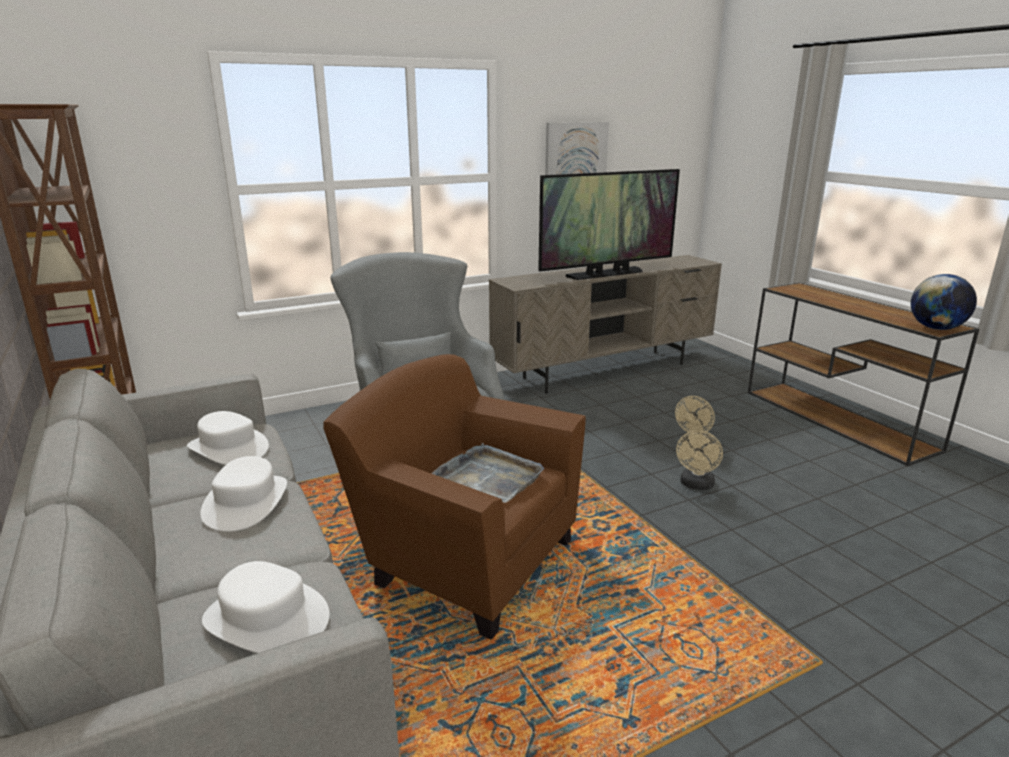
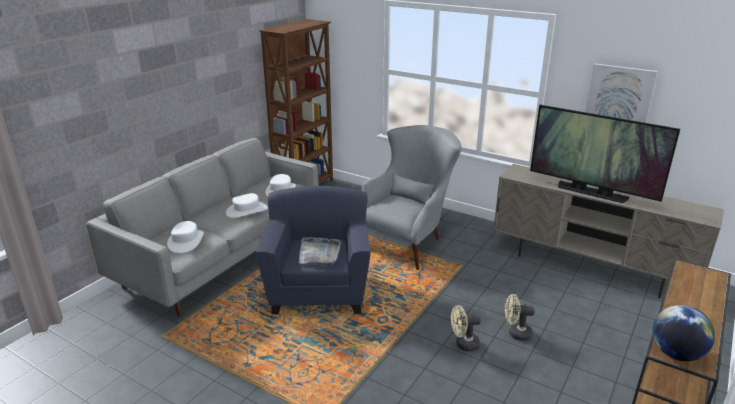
camera: 60 degrees right, 5 degrees up
brown armchair [323,354,586,639] -> blue armchair [256,186,371,314]

